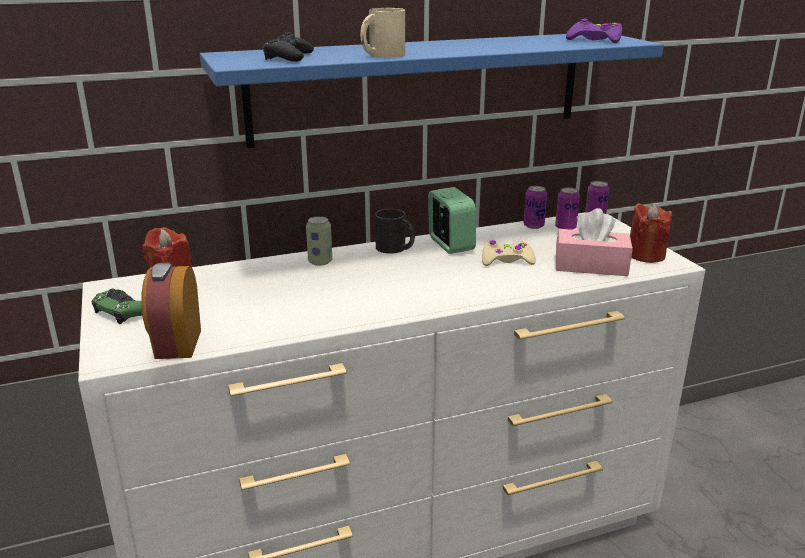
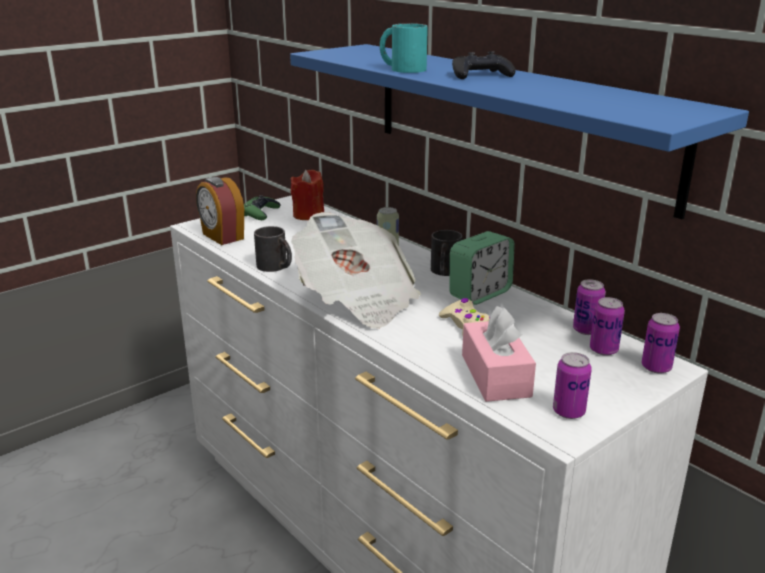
camera: 70 degrees right, 0 degrees up
alarm clock [141,263,201,359] -> alarm clock turned 105 degrees counterclockwise [196,177,244,245]
black game controller [263,32,314,62] -> black game controller moved to [452,51,516,79]
beige mug [360,8,405,58] -> turquoise mug [380,23,428,73]
purple game controller [566,19,622,43] -> none
red candle [630,203,672,263] -> can [553,352,592,419]
none -> black mug [254,226,292,272]
none -> newspaper [291,212,421,329]

